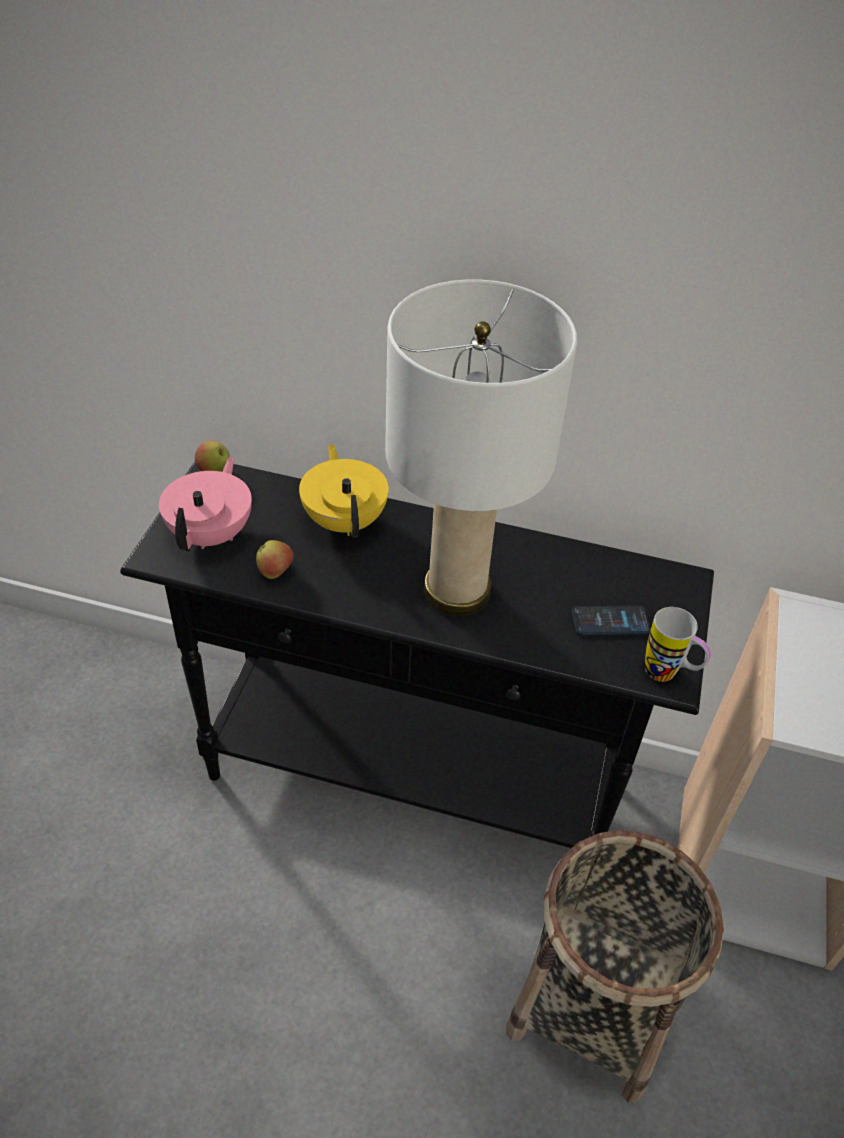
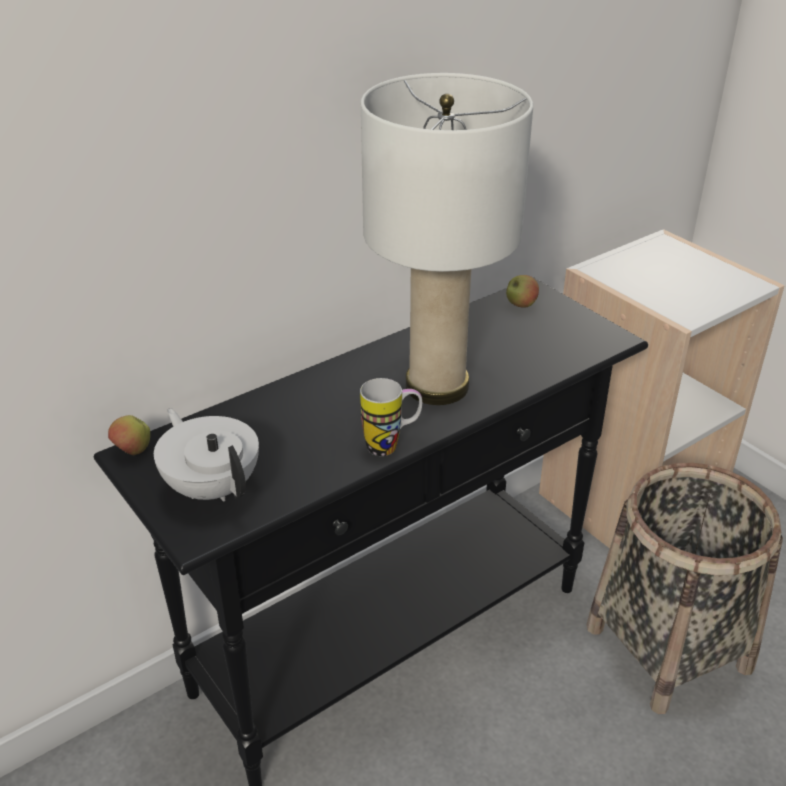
camera: 50 degrees left, 10 degrees down
pink teapot [159,456,252,552] -> white teapot [154,408,259,502]
apple [256,540,294,579] -> apple moved to [506,275,539,308]
yellow teapot [299,444,389,538] -> none
phone [572,605,651,635] -> none
mug [645,607,711,682] -> mug moved to [360,378,422,456]

